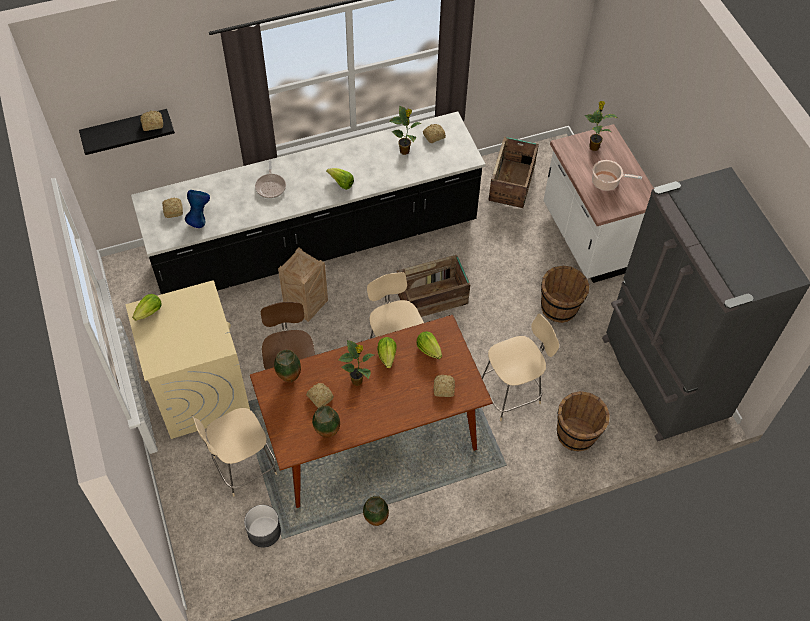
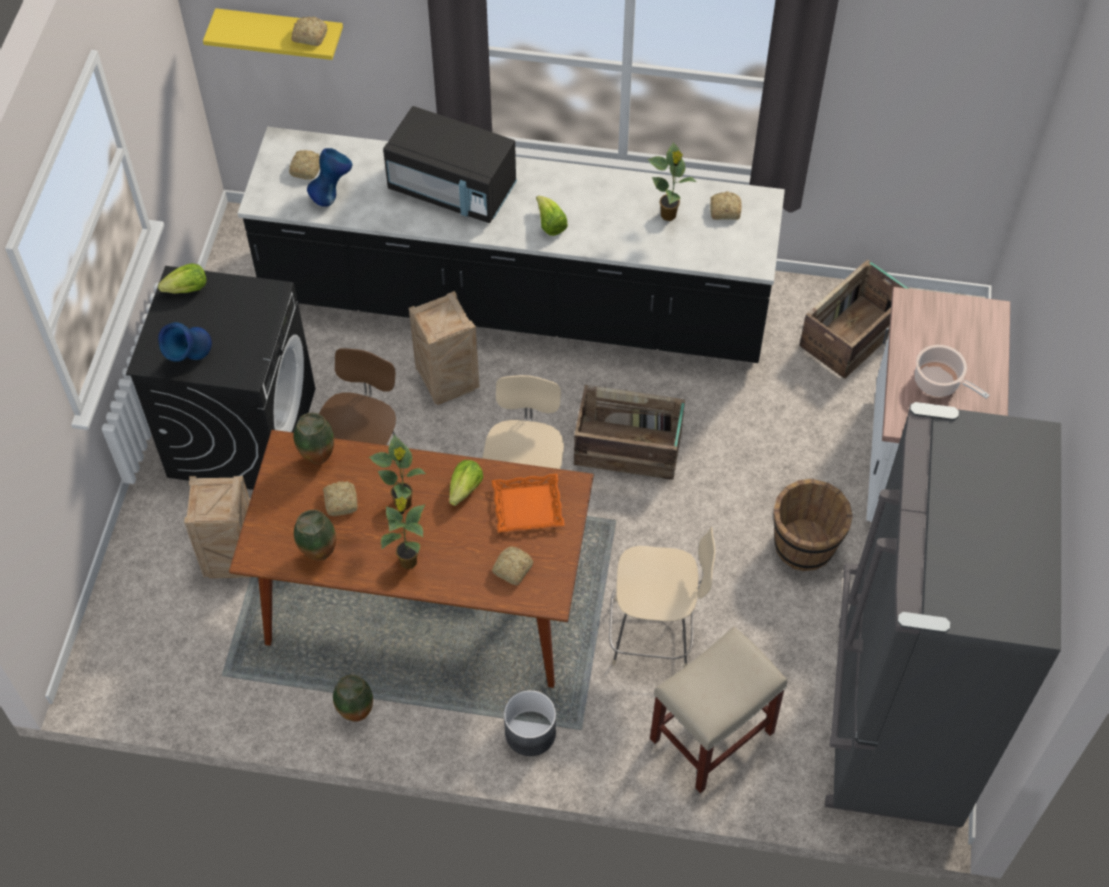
camera: 30 degrees right, 0 degrees up
black shelf [79,109,175,155] -> yellow shelf [203,8,343,60]
beige washing machine [125,280,250,439] -> black washing machine [126,266,315,490]
beige chair [191,408,277,497] -> crate [184,476,251,578]
grey planter [244,505,281,548] -> grey planter moved to [504,690,556,756]
frying pan [255,160,286,199] -> black microwave [383,106,517,223]
lettuce [416,331,442,359] -> orange tray [492,474,565,533]
brown bucket [557,391,610,452] -> beige stool [650,626,788,793]
potted plant [585,101,618,151] -> potted plant moved to [381,497,425,569]
none -> blue vase [158,322,212,362]

